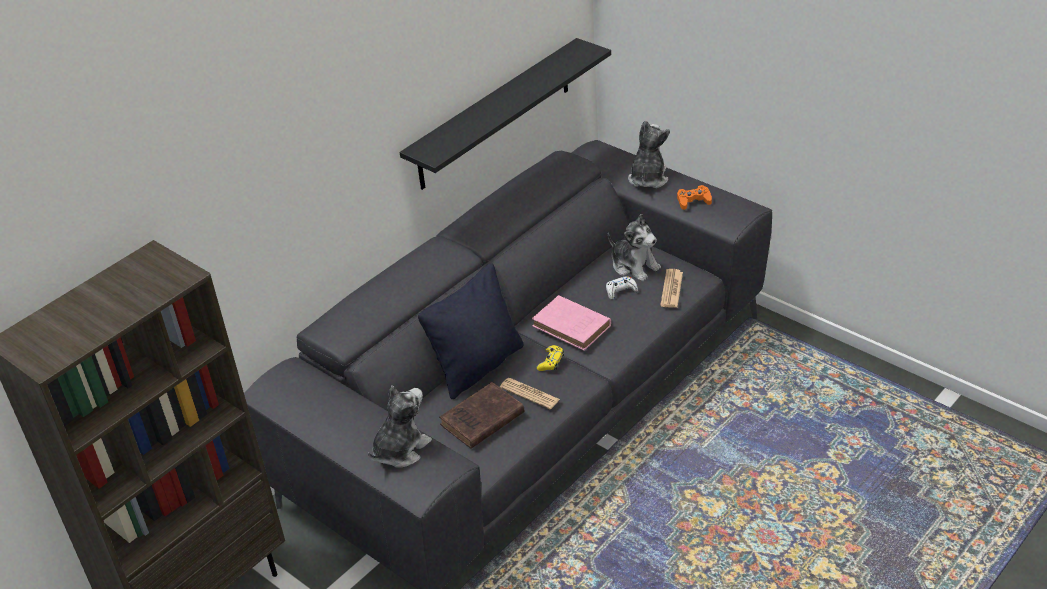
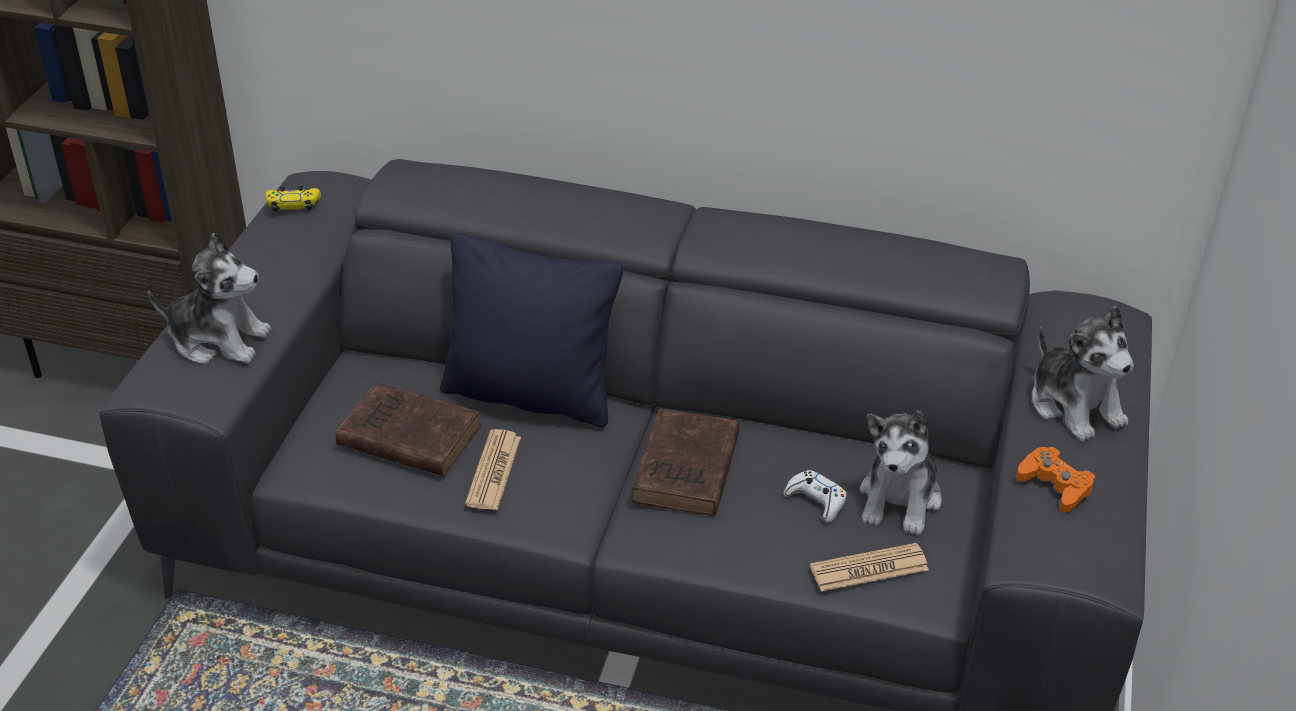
camera: 60 degrees right, 0 degrees up
black shelf [400,38,611,190] -> none
pink book [532,295,611,351] -> brown book [631,409,740,516]
yellow game controller [537,345,564,371] -> yellow game controller moved to [265,186,321,212]
plush toy [628,120,670,188] -> plush toy turned 75 degrees clockwise [1032,306,1134,441]

